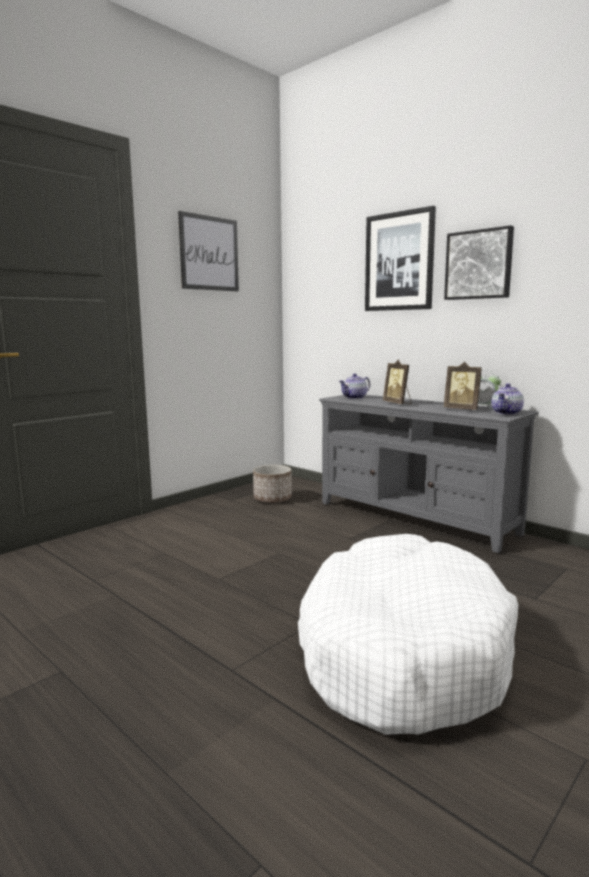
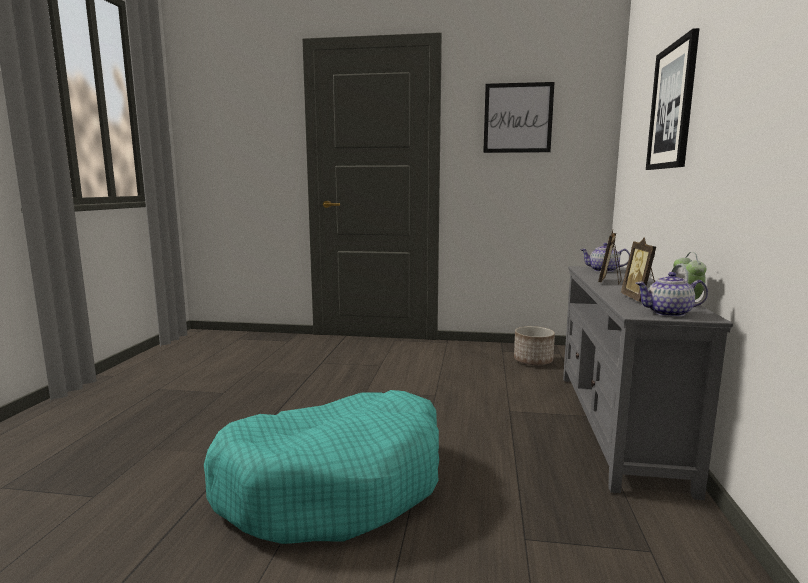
camera: 55 degrees right, 0 degrees up
white dog bed [298,534,518,735] -> turquoise dog bed [204,390,439,544]
picture [444,225,514,300] -> none

